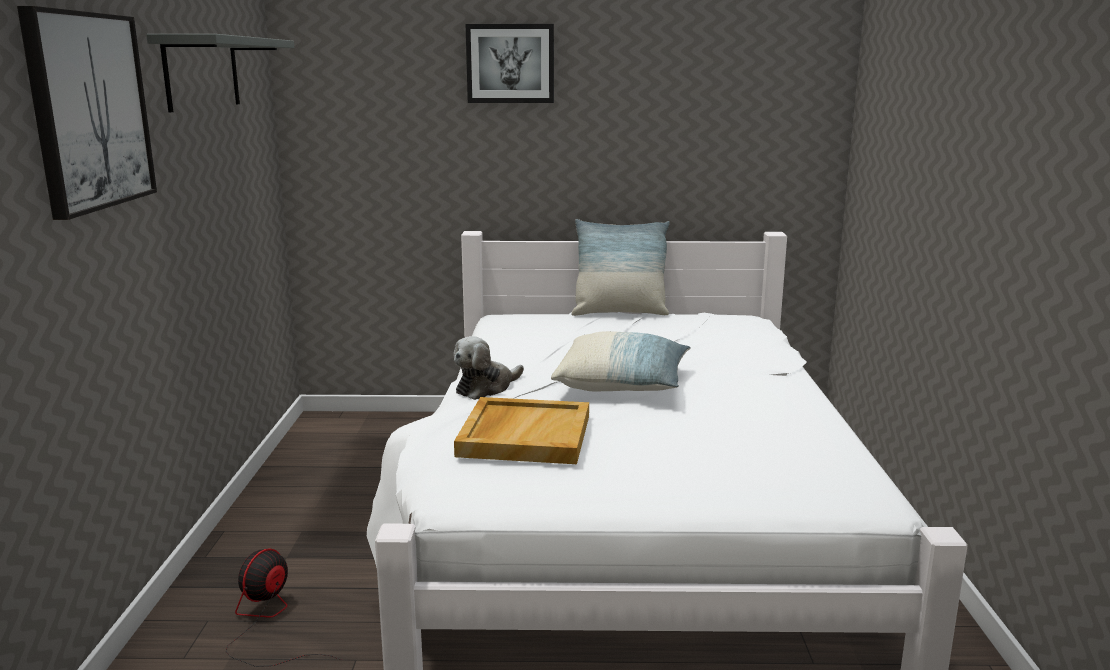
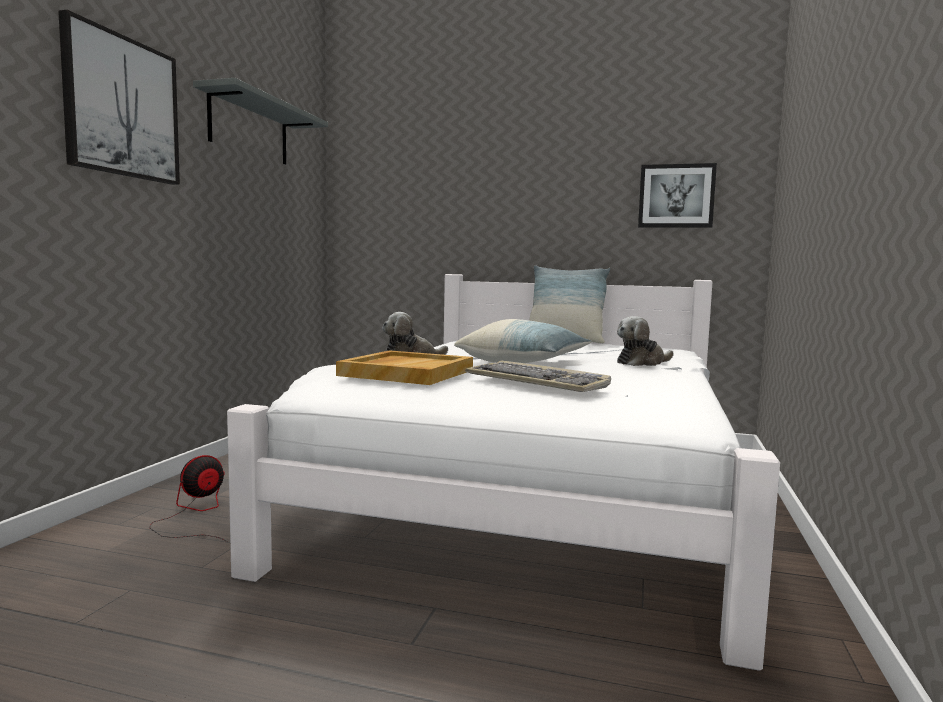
camera: 15 degrees right, 10 degrees down
picture [466,24,554,103] -> picture moved to [638,163,717,228]
none -> keyboard [465,361,611,392]
none -> plush toy [617,316,673,366]

